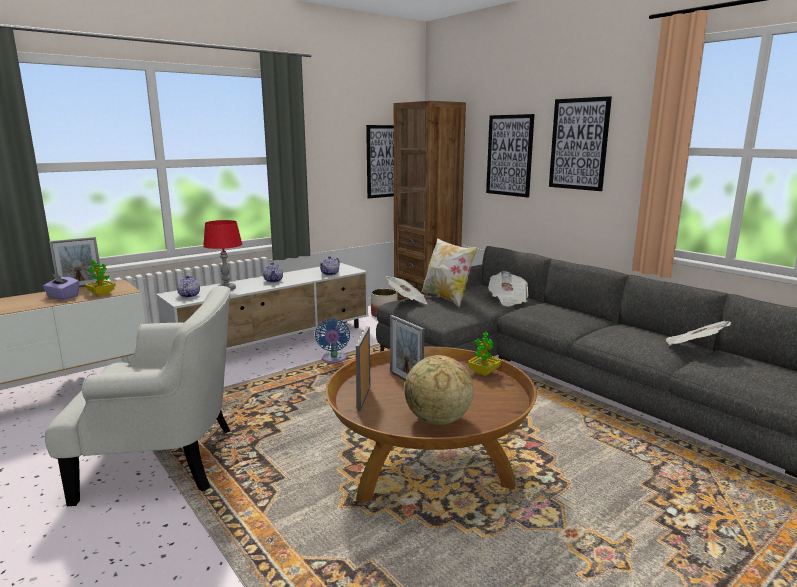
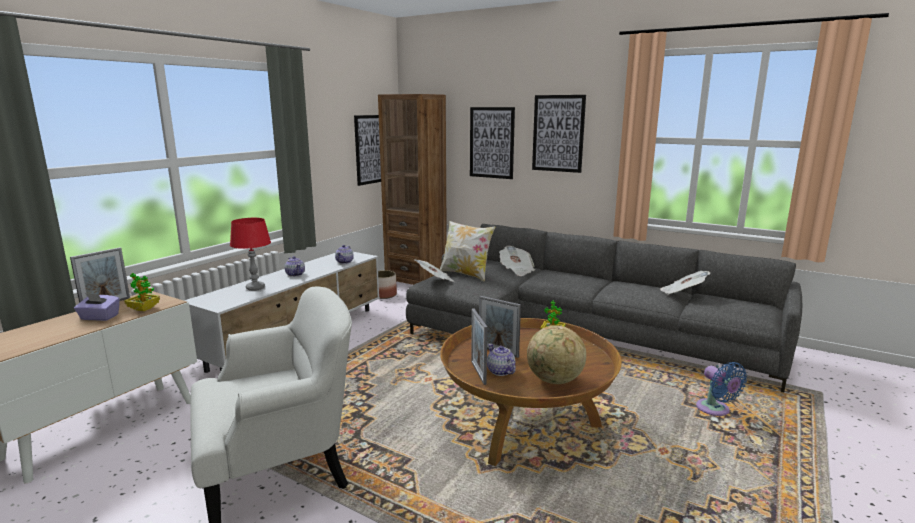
camera: 20 degrees left, 0 degrees up
teapot [177,275,200,298] -> teapot moved to [487,344,516,376]
blue fan [315,318,350,363] -> blue fan moved to [696,362,747,416]

